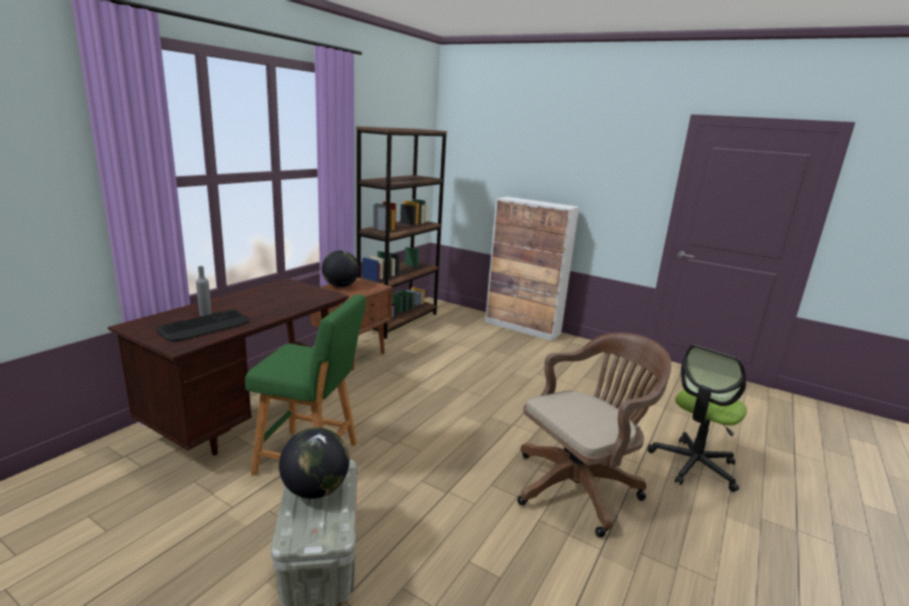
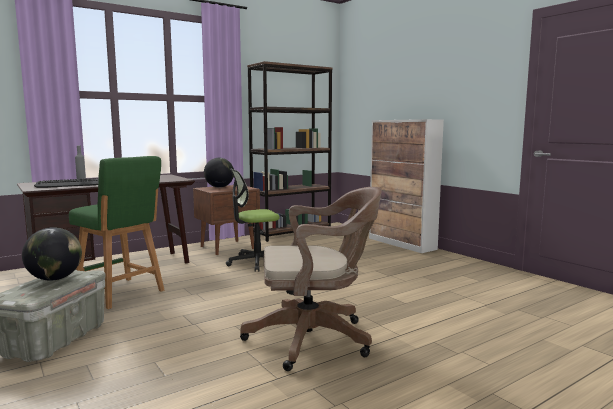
camera: 25 degrees right, 10 degrees down
office chair [647,345,747,492] -> office chair moved to [226,169,280,272]

